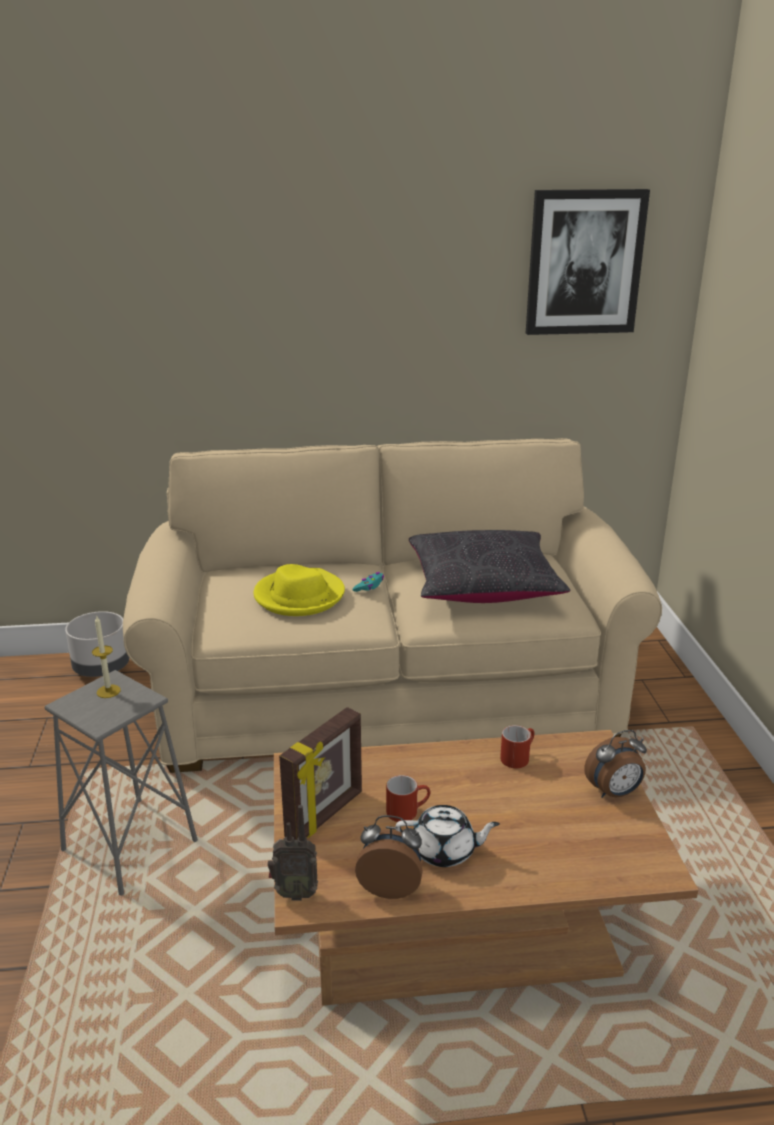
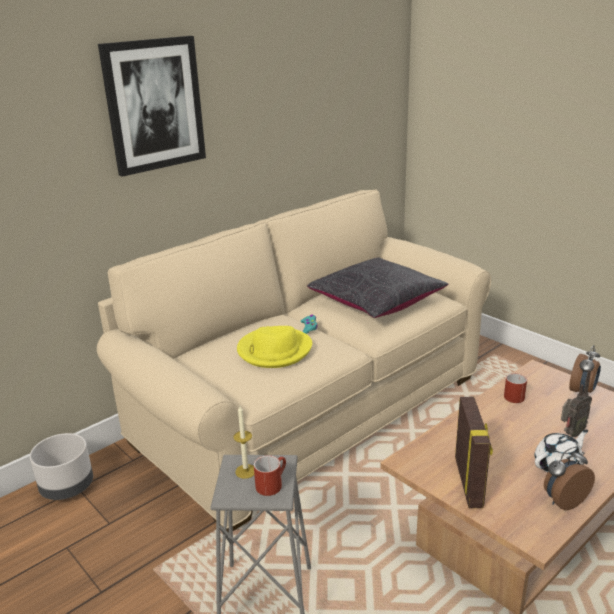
camera: 35 degrees left, 0 degrees up
radio [268,805,318,901] -> radio moved to [561,369,592,437]
red mug [386,775,430,822] -> red mug moved to [254,455,286,496]
picture [526,189,650,335] -> picture moved to [98,36,206,177]

